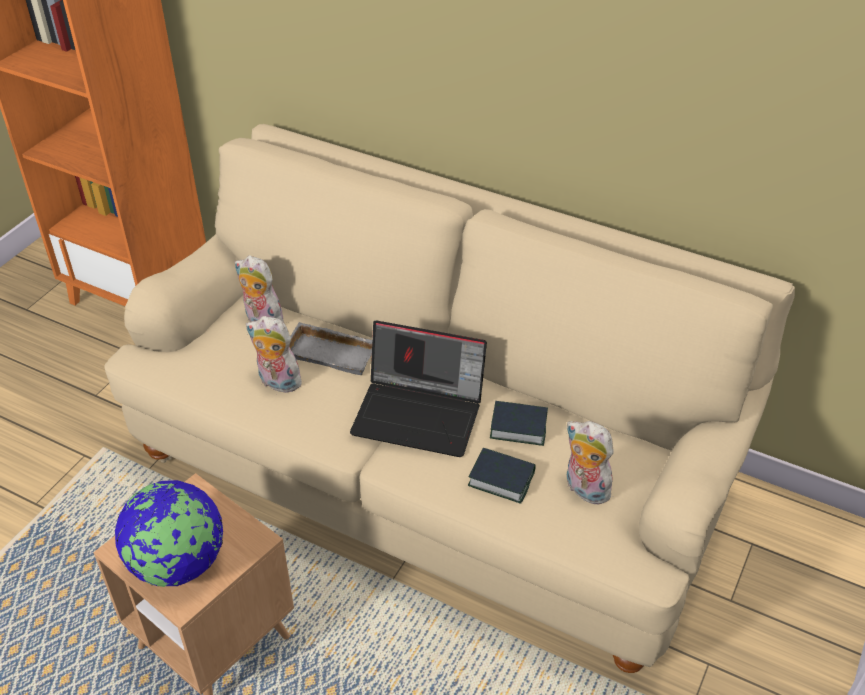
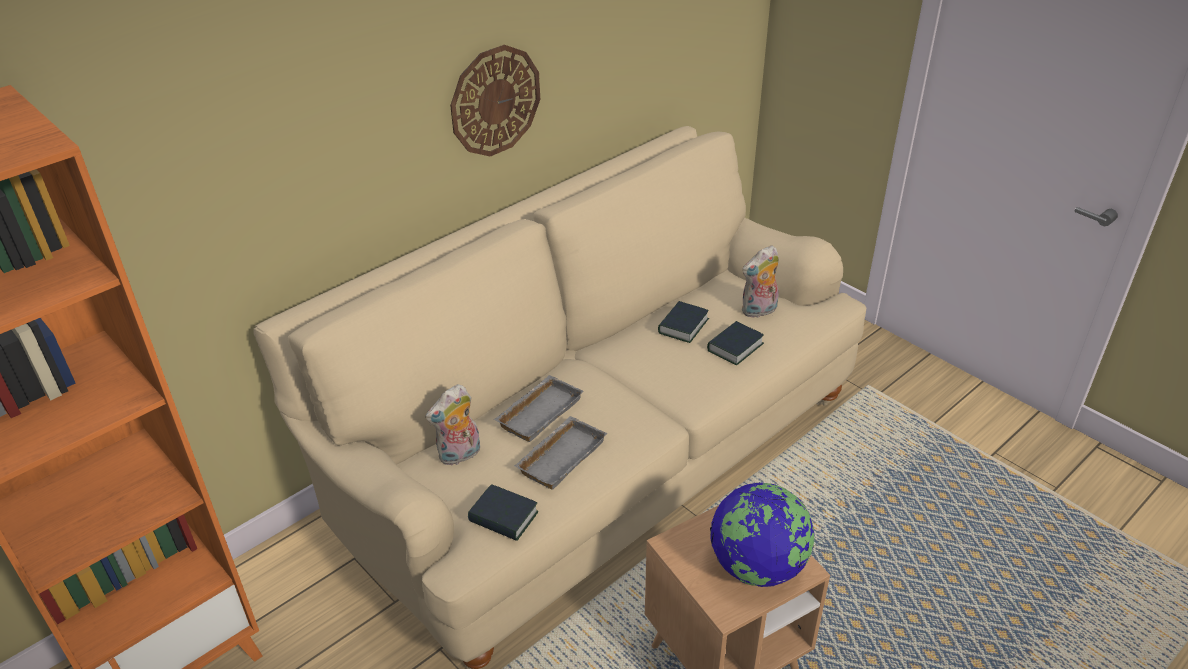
camera: 70 degrees left, 5 degrees down
plush toy [246,316,307,393] -> grey tray [514,416,607,490]
laptop [350,321,487,457] -> none
none -> wall clock [450,45,540,157]
none -> book [468,484,538,541]

